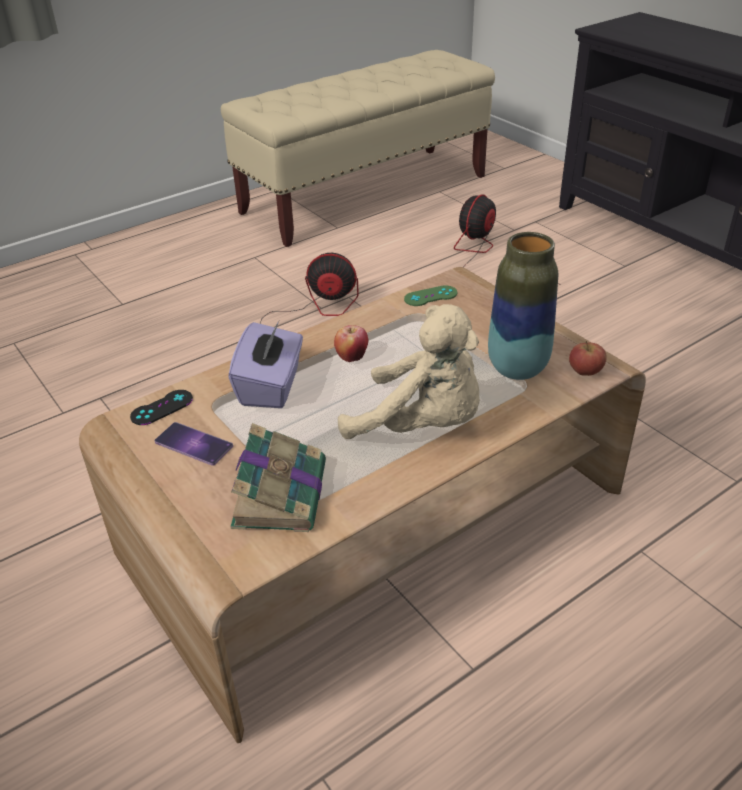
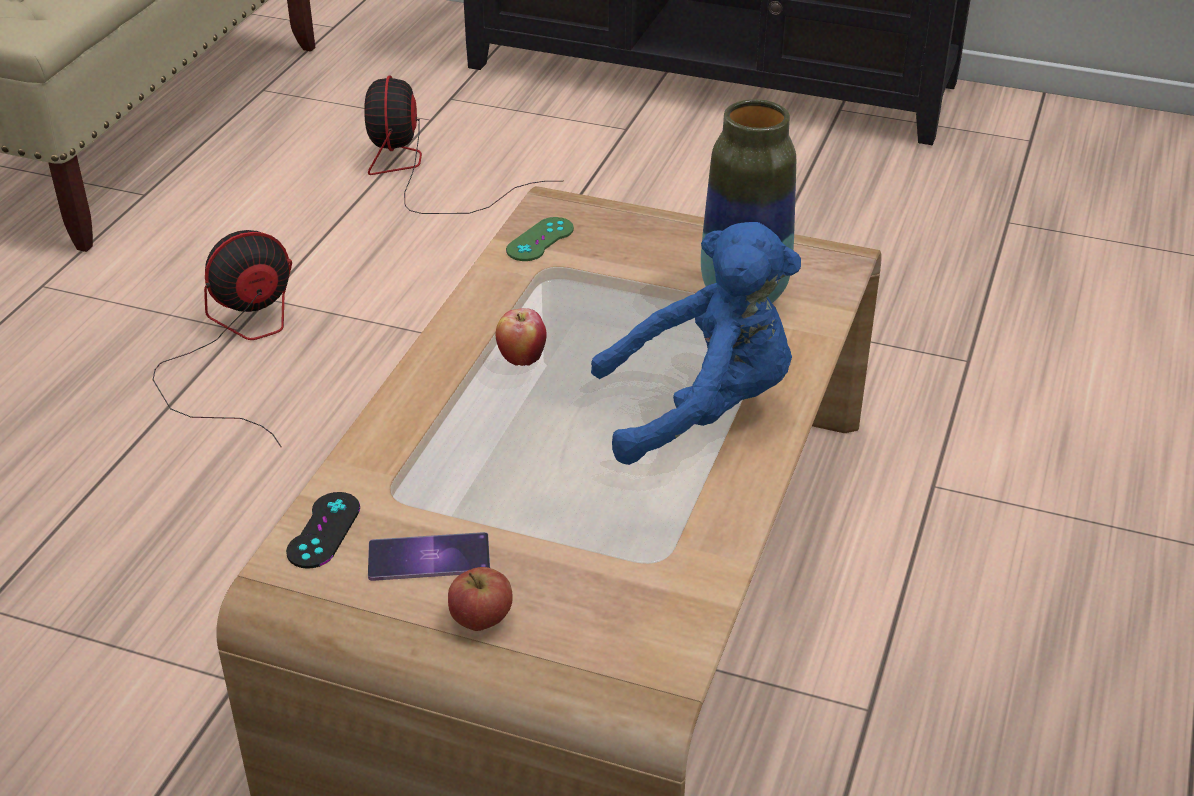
camera: 35 degrees left, 0 degrees up
purple tissue box [228,321,303,408] -> none
book [230,423,326,532] -> none
beige plush toy [338,304,480,439] -> blue plush toy [591,222,801,465]
apple [569,341,607,376] -> apple moved to [448,567,513,631]

